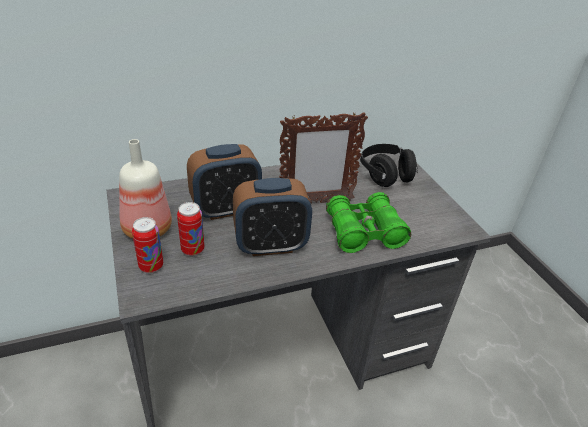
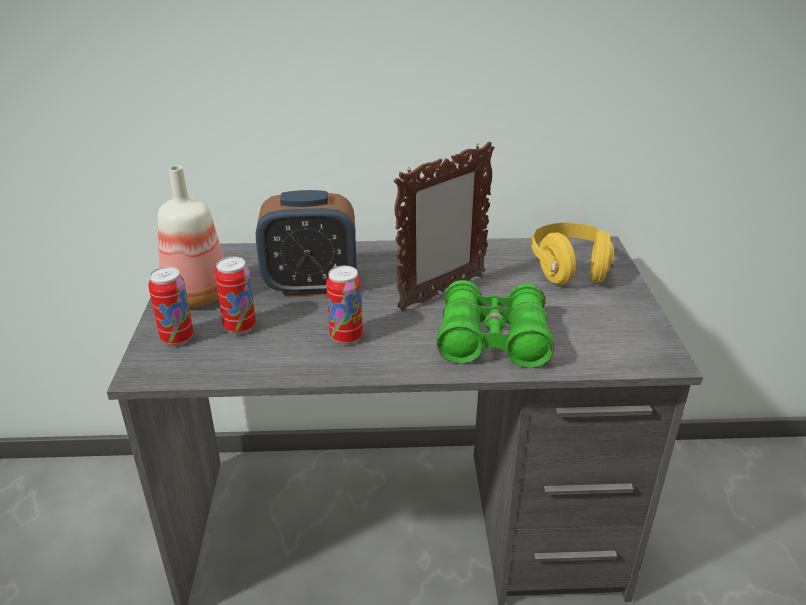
camera: 20 degrees right, 5 degrees down
alarm clock [233,178,312,256] -> can [326,266,363,345]
picture frame [279,112,368,203] -> picture frame turned 45 degrees counterclockwise [394,142,494,311]
black headphones [360,144,418,187] -> yellow headphones [531,222,614,285]

